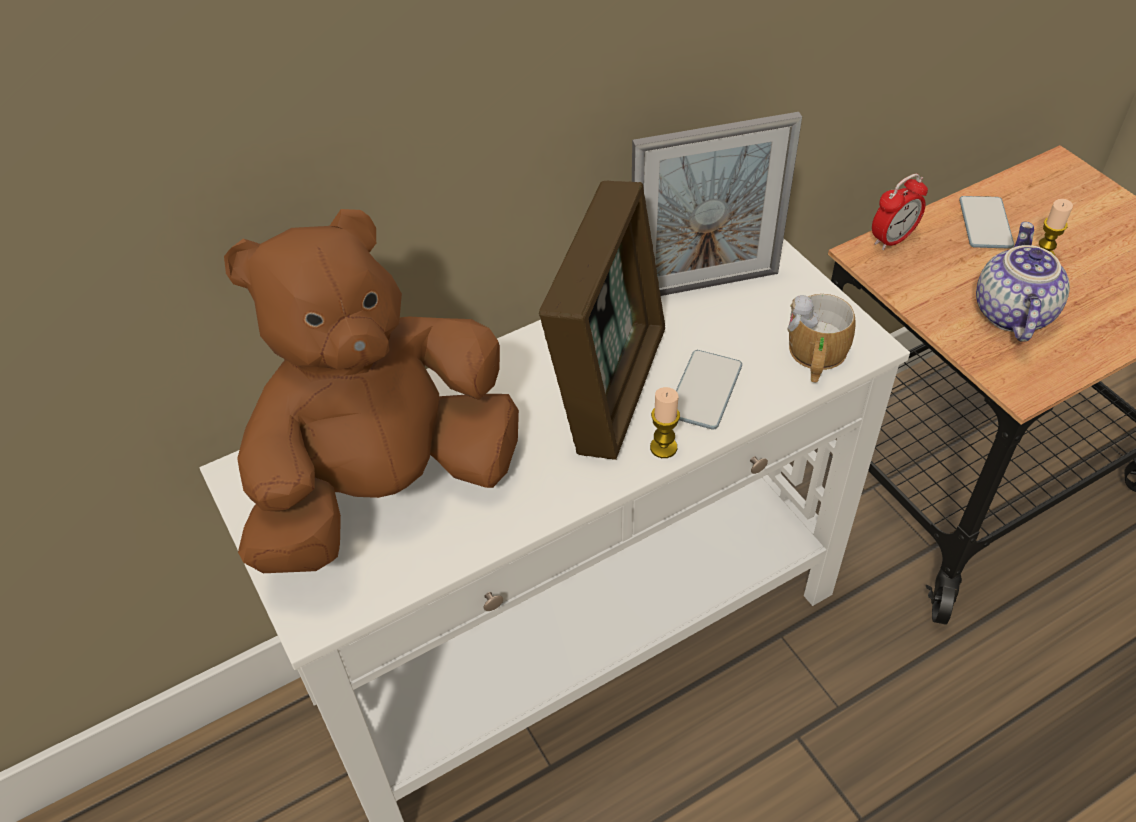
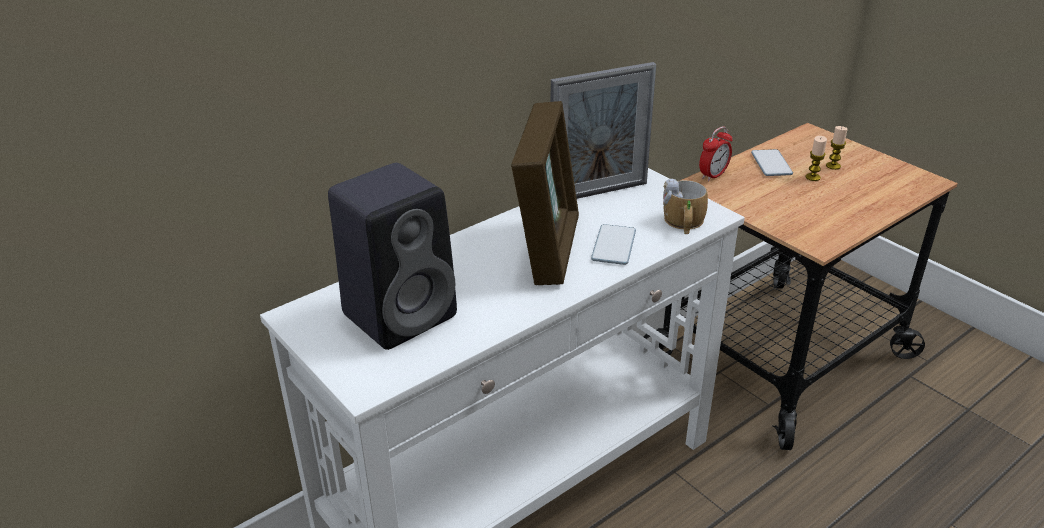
camera: 10 degrees left, 15 degrees down
brown plush toy [224,209,519,573] -> black speaker [328,163,457,350]
candle [650,387,680,458] -> candle moved to [826,126,848,170]
teapot [976,222,1070,342] -> none

